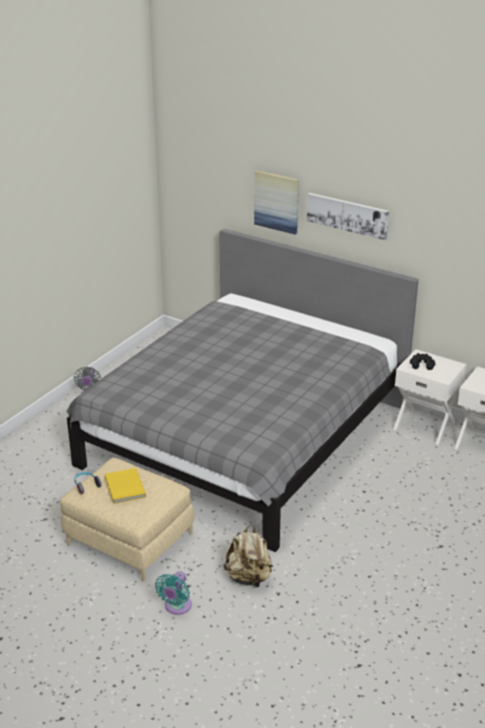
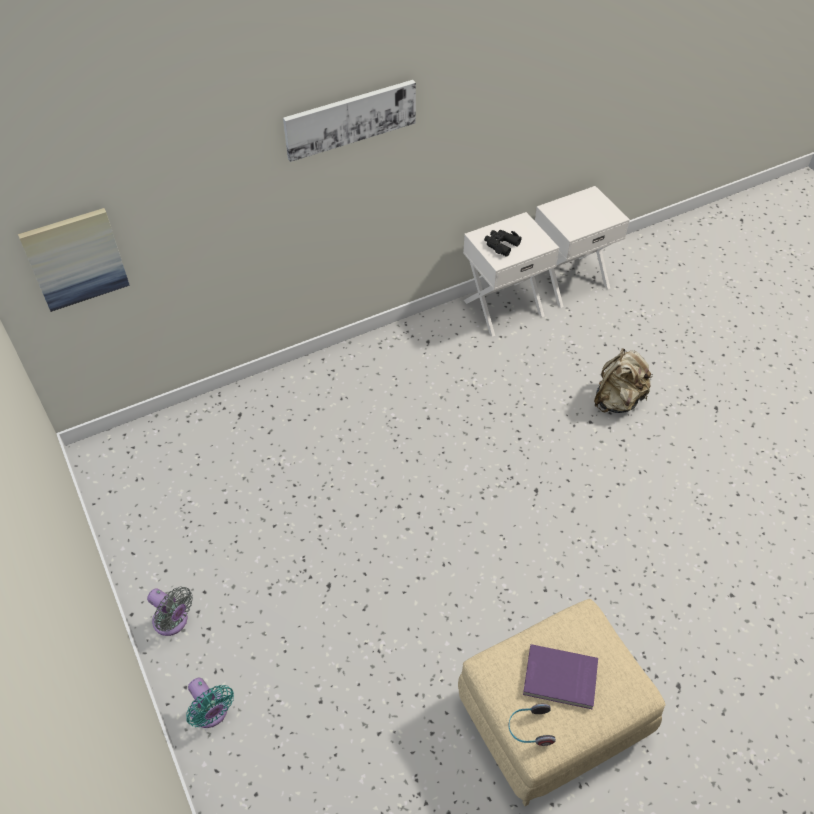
camera: 60 degrees left, 20 degrees up
grey bed [67,229,419,552] -> none
yellow book [105,468,146,504] -> purple book [523,644,598,709]
turquoise fan [155,571,192,615] -> turquoise fan moved to [186,678,234,728]
beige backpack [223,525,273,588] -> beige backpack moved to [594,349,653,413]
picture [254,170,299,234] -> picture moved to [18,208,130,312]

